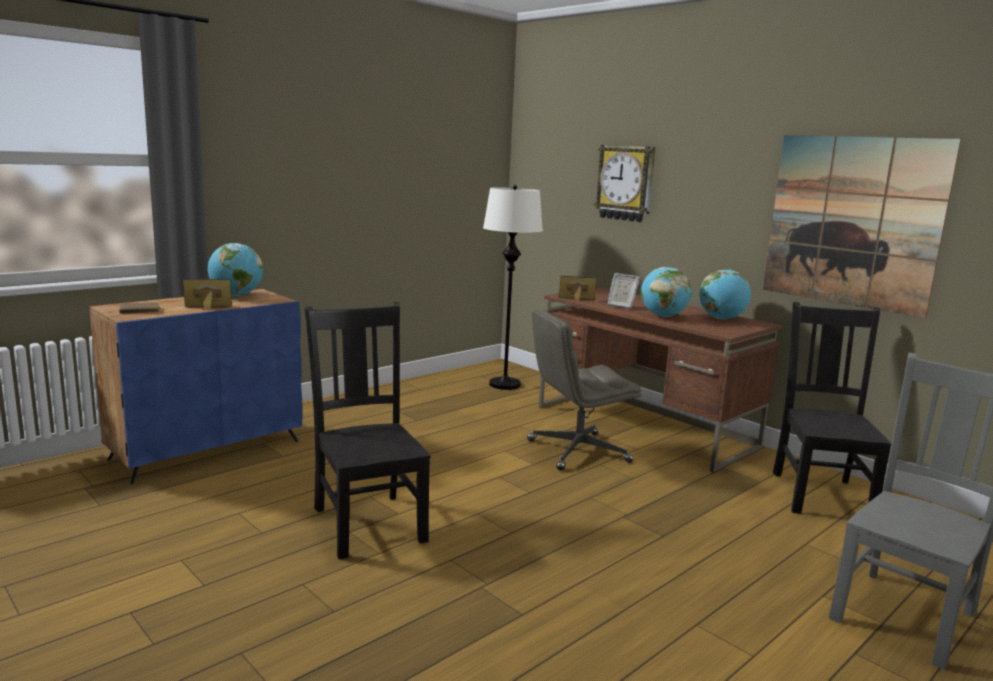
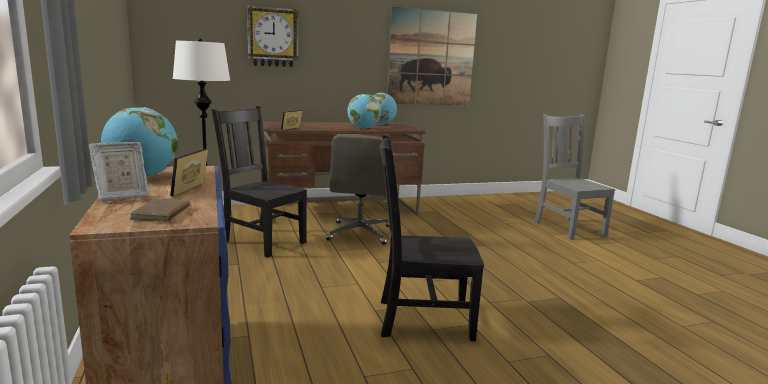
camera: 65 degrees left, 0 degrees up
picture frame [608,273,640,309] -> picture frame moved to [89,142,148,201]
black chair [773,302,892,514] -> black chair moved to [212,106,307,258]

